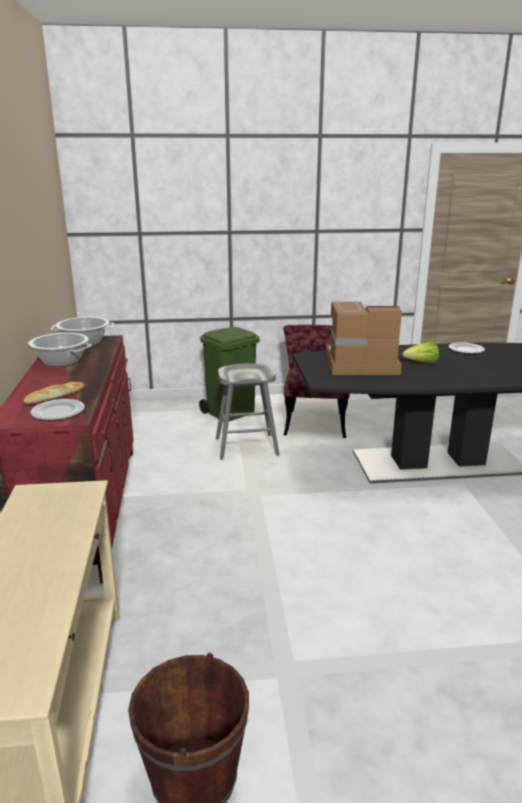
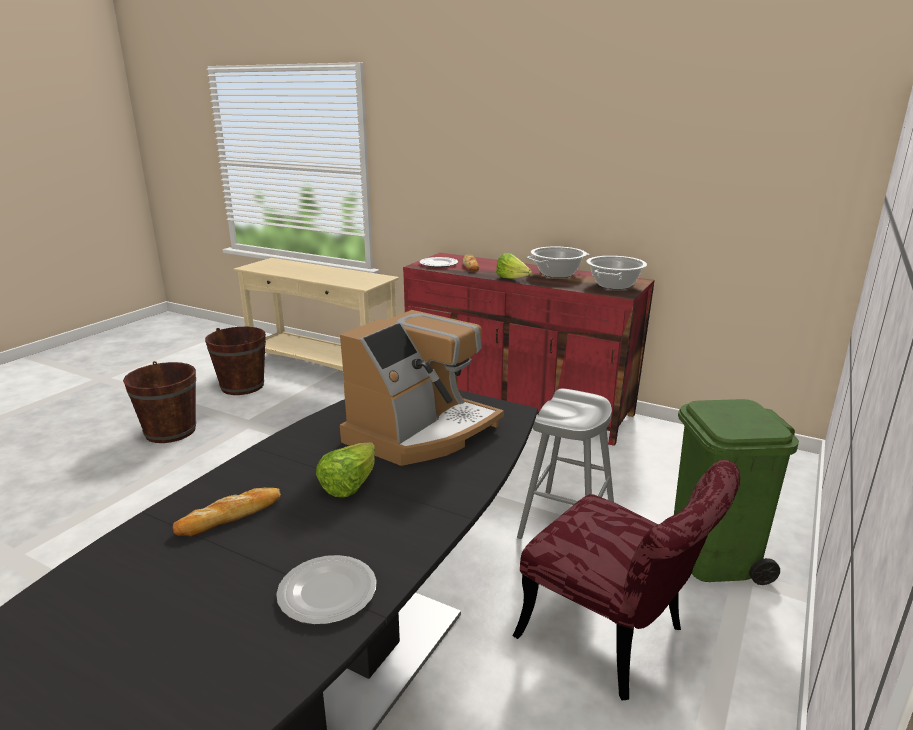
camera: 125 degrees right, 0 degrees up
none -> brown bucket [123,361,196,443]
none -> bread [173,488,281,536]
none -> lettuce [496,253,532,279]

